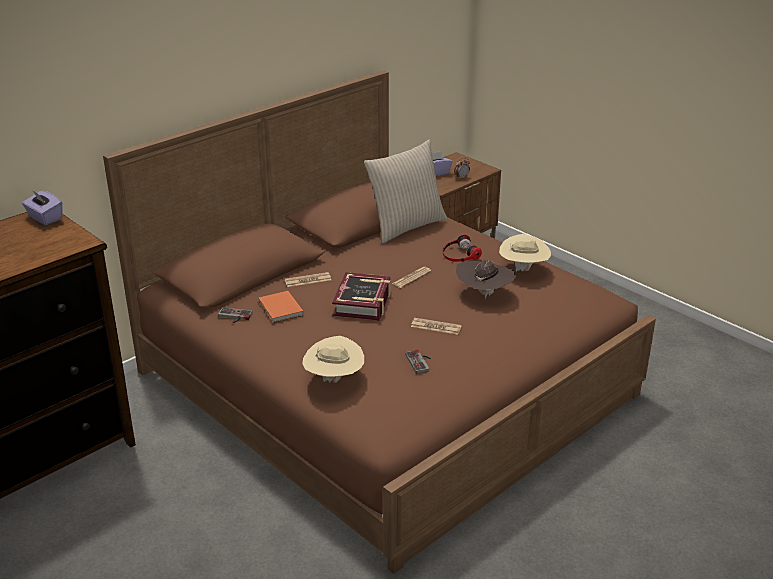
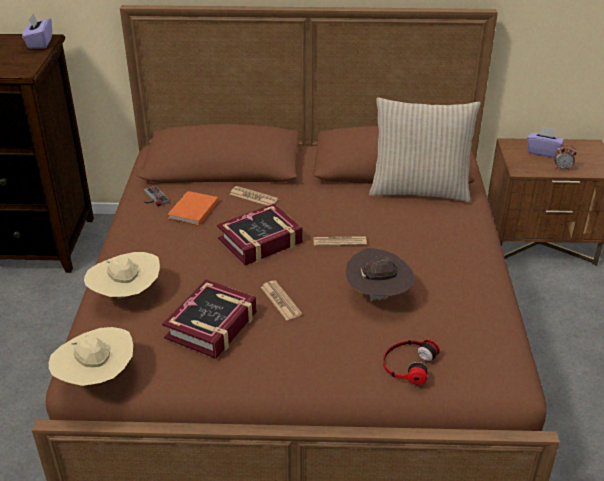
camera: 45 degrees right, 5 degrees up
game controller [405,350,431,374] -> book [162,280,257,359]
headphones [443,234,482,262] -> headphones moved to [383,339,440,385]
beige hat [499,234,551,272] -> beige hat moved to [49,327,133,386]

